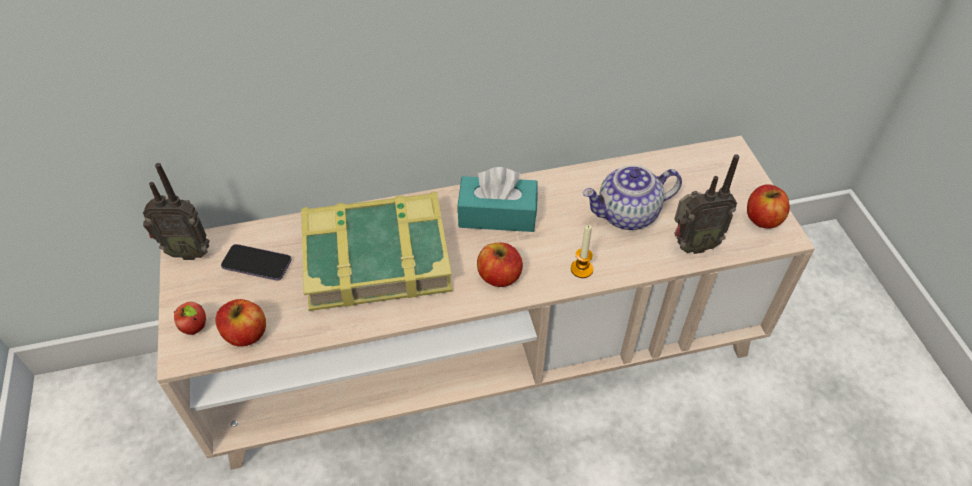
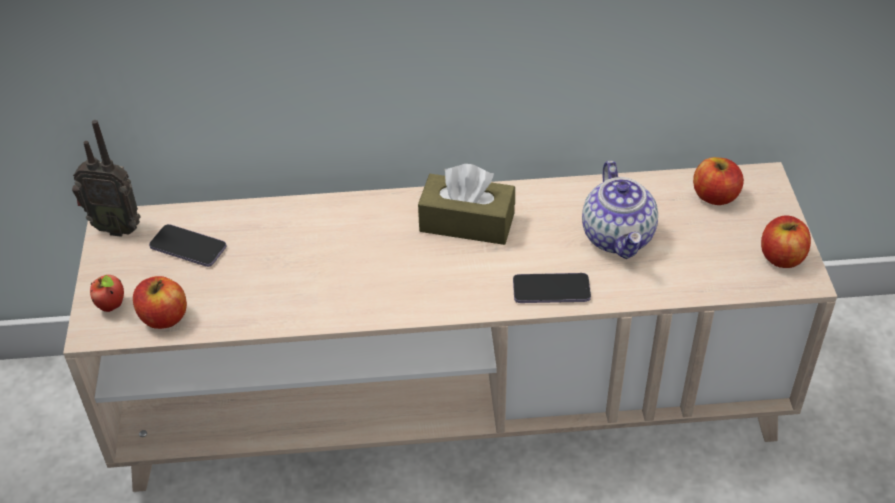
camera: 10 degrees right, 5 degrees down
book [301,191,453,311] -> none
turquoise tissue box [457,167,538,232] -> brown tissue box [418,164,515,245]
apple [477,243,523,287] -> apple moved to [693,157,744,205]
candle [571,225,593,278] -> phone [513,273,591,303]
teapot [582,165,682,230] -> teapot turned 90 degrees counterclockwise [582,161,658,259]
radio [675,154,739,254] -> none

